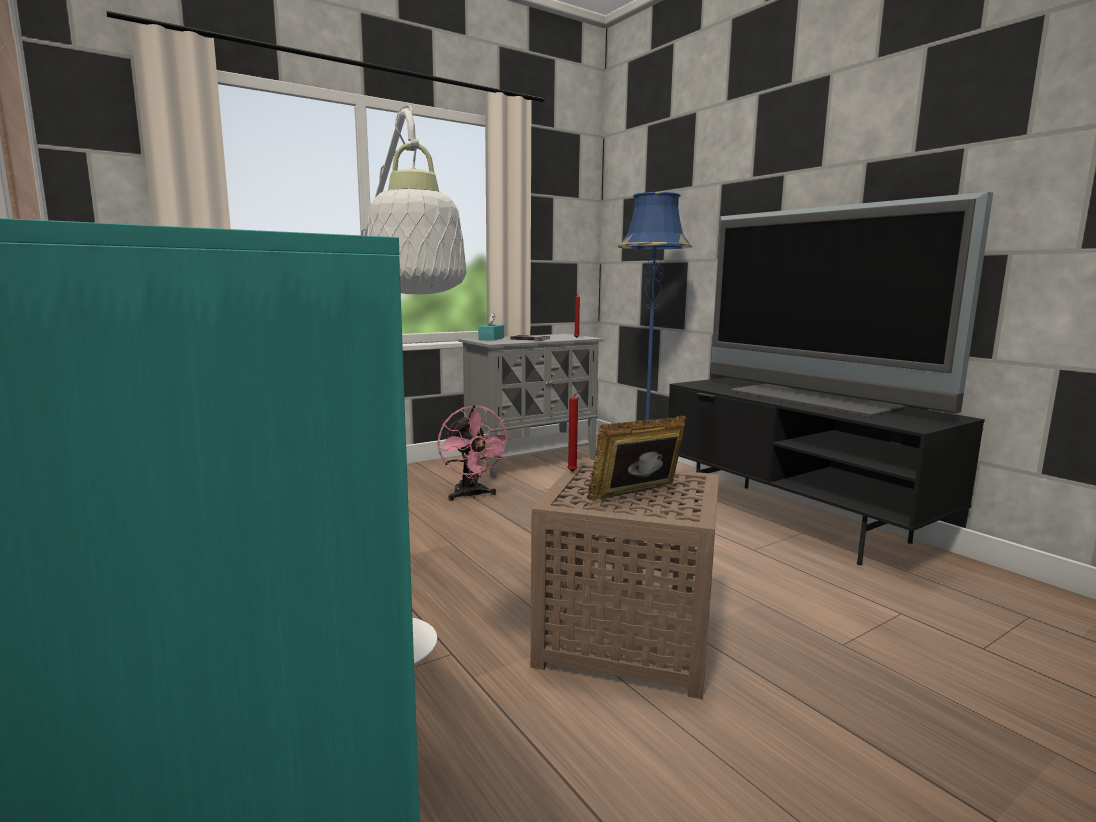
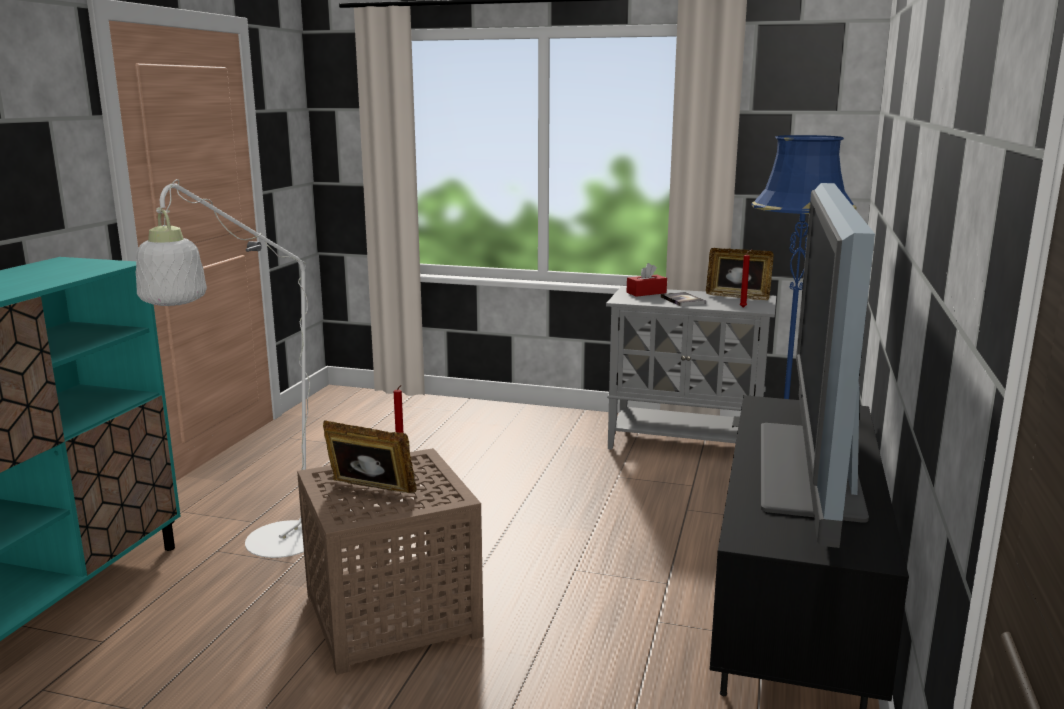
camera: 50 degrees right, 5 degrees up
pink fan [438,405,511,501] -> none
turquoise tissue box [478,312,504,341] -> red tissue box [627,263,667,297]
none -> picture frame [706,248,774,300]

